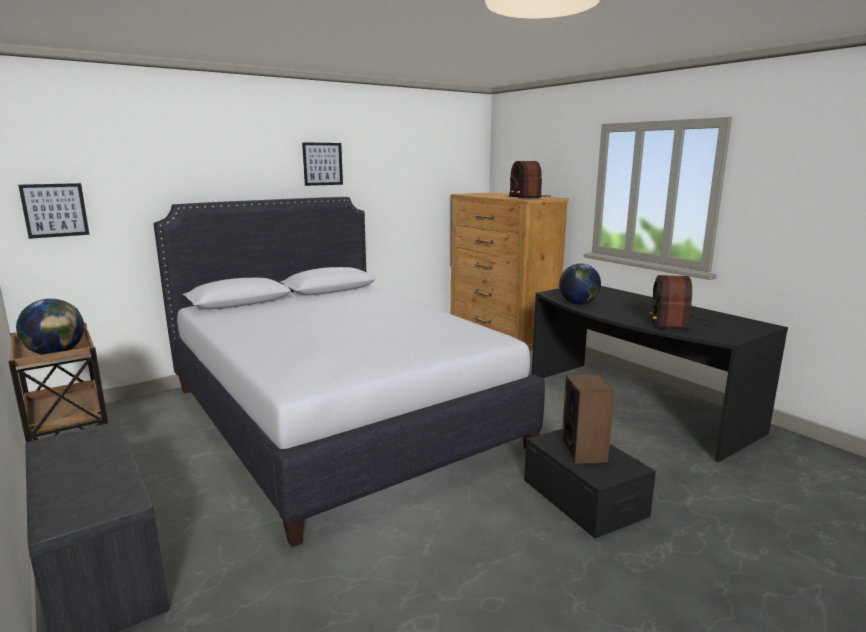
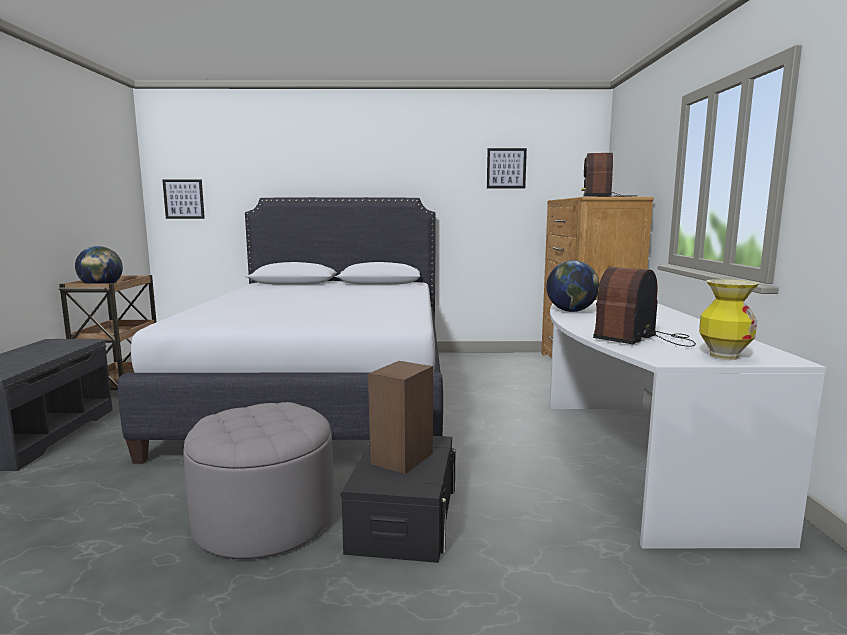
camera: 35 degrees right, 5 degrees down
picture [302,142,343,186] -> picture moved to [487,148,527,188]
black desk [532,286,788,462] -> white desk [549,300,826,548]
none -> grey ottoman [183,402,334,559]
none -> vase [699,279,759,360]

